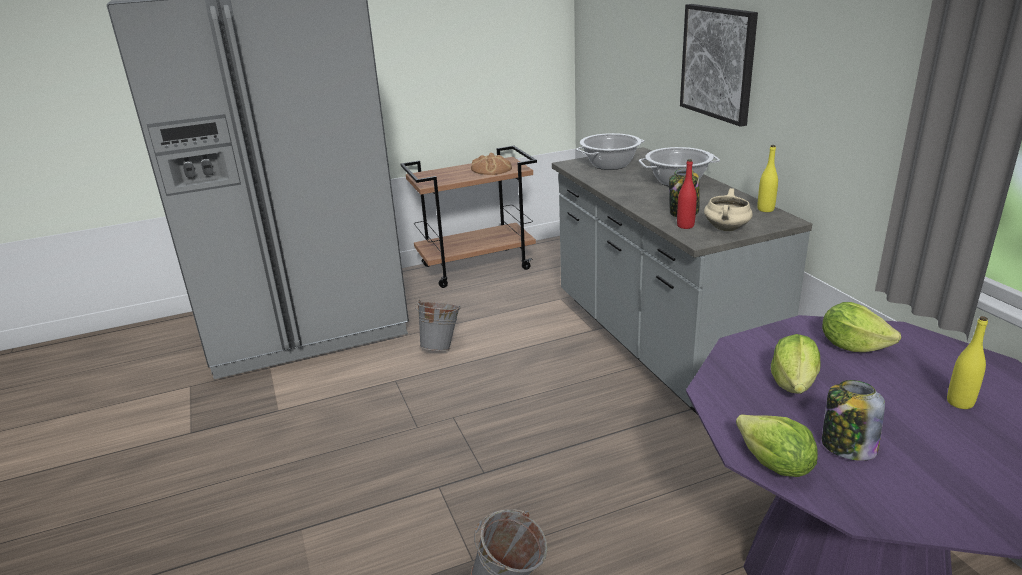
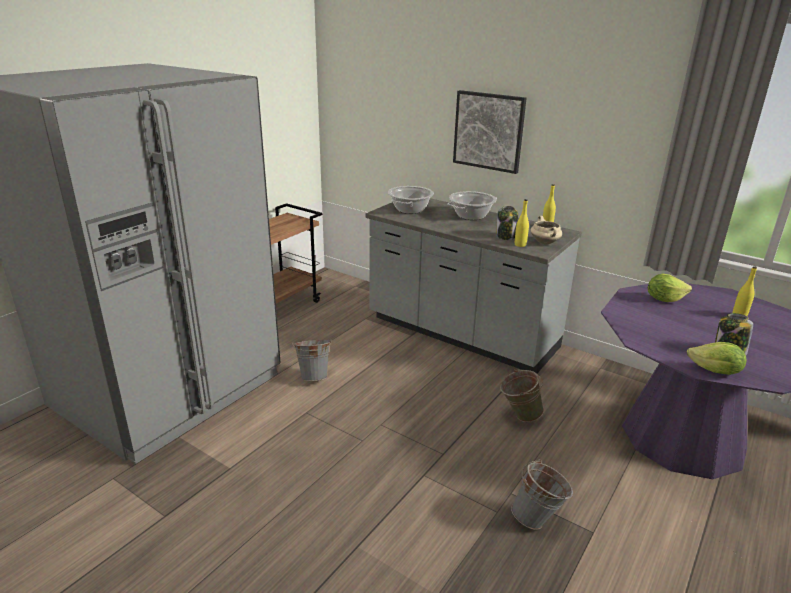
camera: 35 degrees left, 0 degrees up
bread [471,153,512,175] -> none
red bottle [677,159,697,229] -> yellow bottle [515,199,529,247]
lettuce [771,334,820,394] -> none
none -> green bucket [500,369,544,422]

